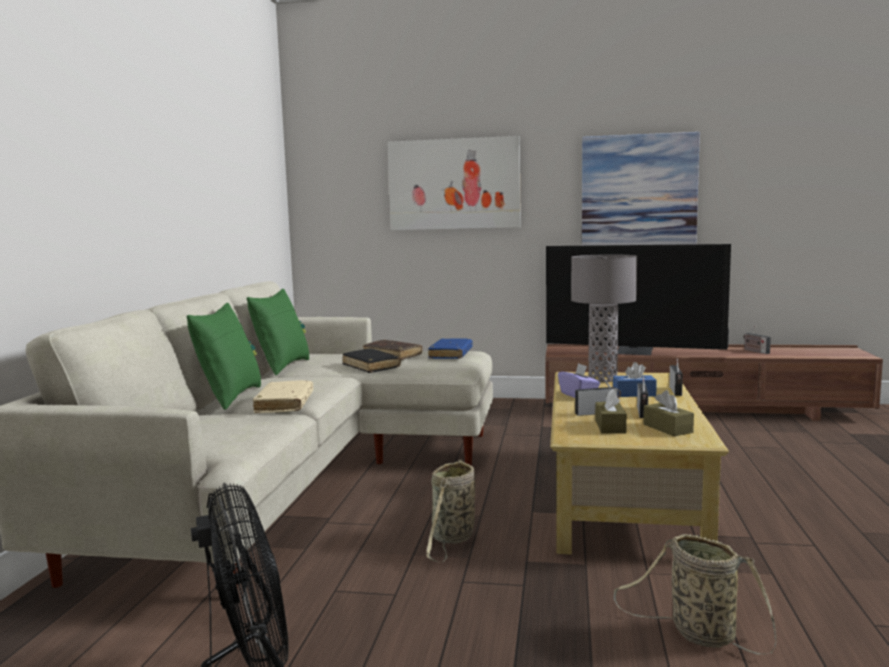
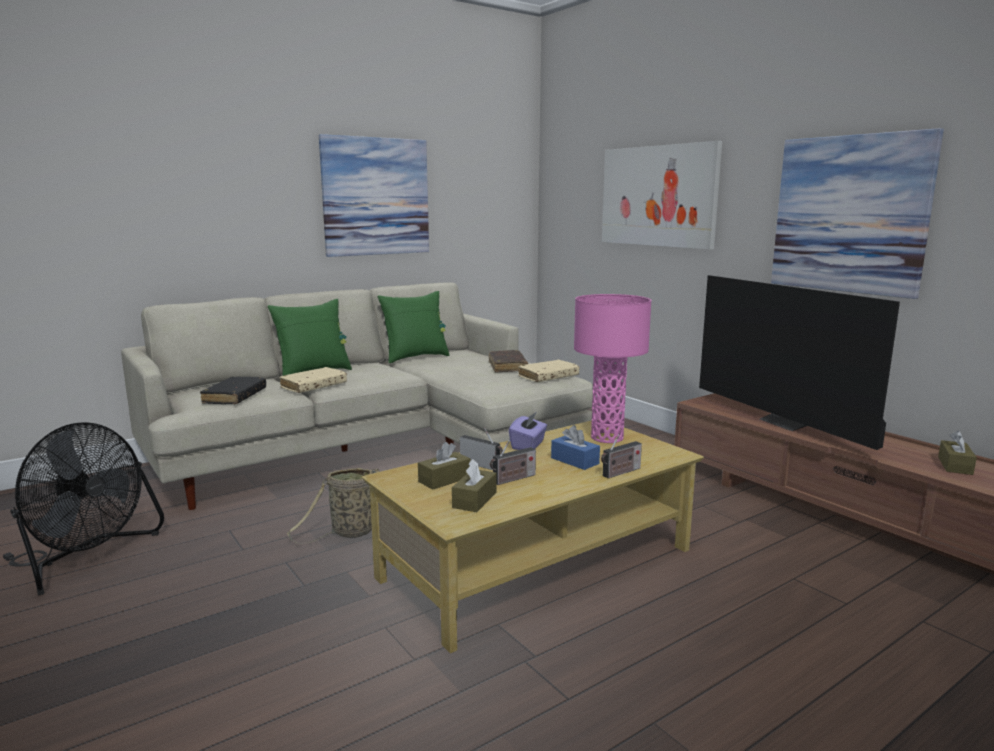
camera: 45 degrees right, 5 degrees up
black book [343,348,401,373] -> black book moved to [200,377,266,404]
blue book [428,338,473,359] -> beige book [518,360,580,382]
grey table lamp [571,254,637,382] -> pink table lamp [574,294,651,443]
basket [614,534,776,655] -> none
radio [744,326,771,354] -> brown tissue box [938,431,977,475]
none -> picture [319,134,429,257]

